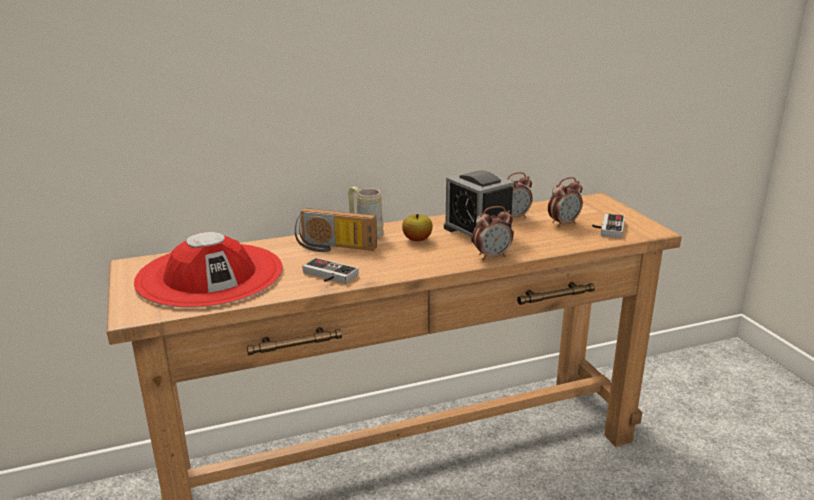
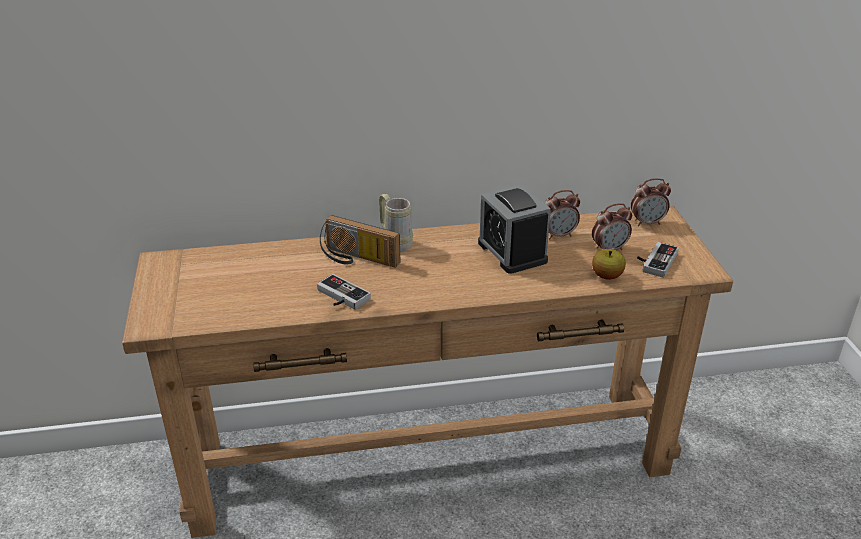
camera: 10 degrees right, 10 degrees up
red hat [134,232,283,308] -> none
apple [402,214,433,241] -> apple moved to [592,249,626,280]
alarm clock [473,206,513,260] -> alarm clock moved to [631,178,671,226]

